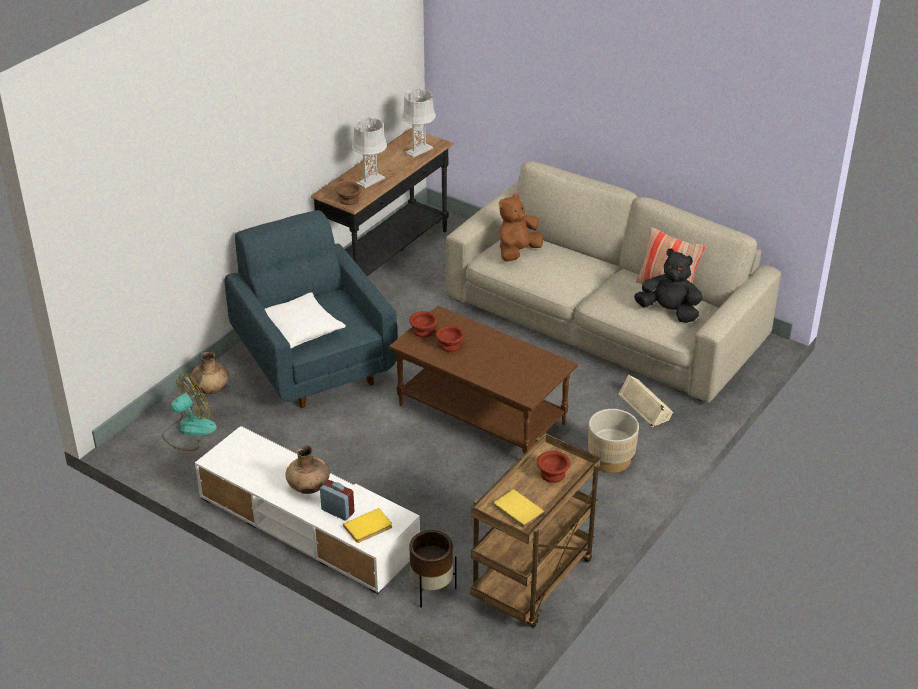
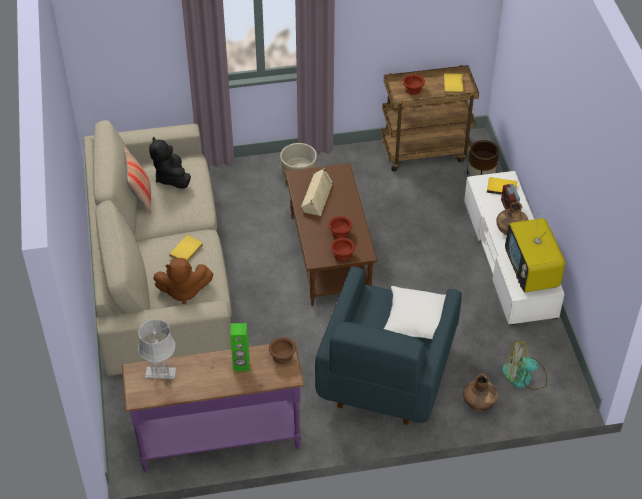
camera: 135 degrees left, 10 degrees up
black console table [311,128,454,276] -> purple console table [122,341,304,472]
grey table lamp [352,118,387,188] -> green speaker [230,323,250,371]
beige speaker [618,374,673,427] -> beige speaker moved to [301,168,333,216]
none -> yellow book [169,235,203,262]
none -> television [505,213,566,293]

